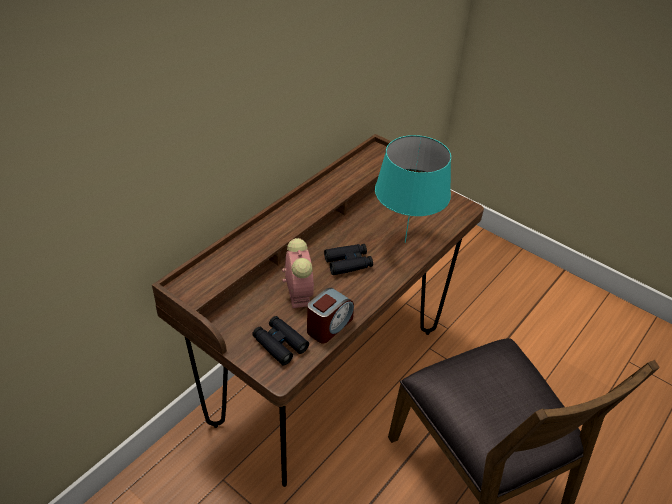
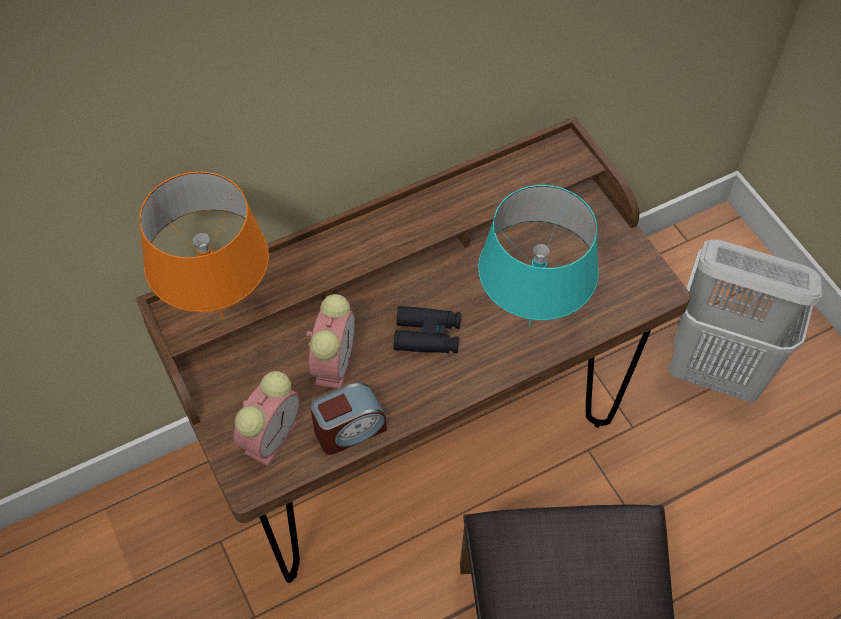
camera: 25 degrees right, 15 degrees up
black binoculars [252,316,309,365] -> alarm clock [234,371,300,466]
none -> orange table lamp [139,171,269,319]
none -> white laundry basket [669,240,822,402]

